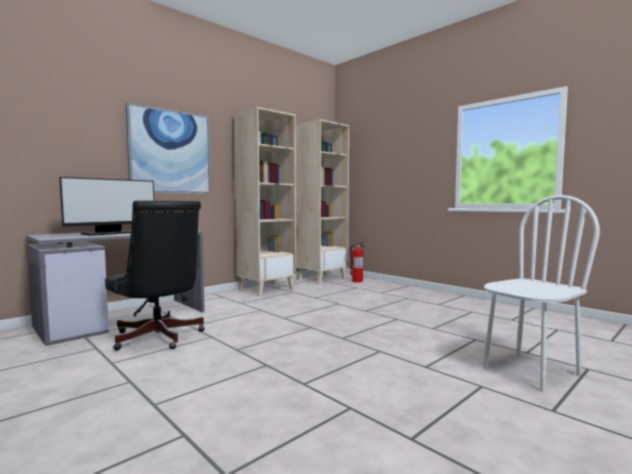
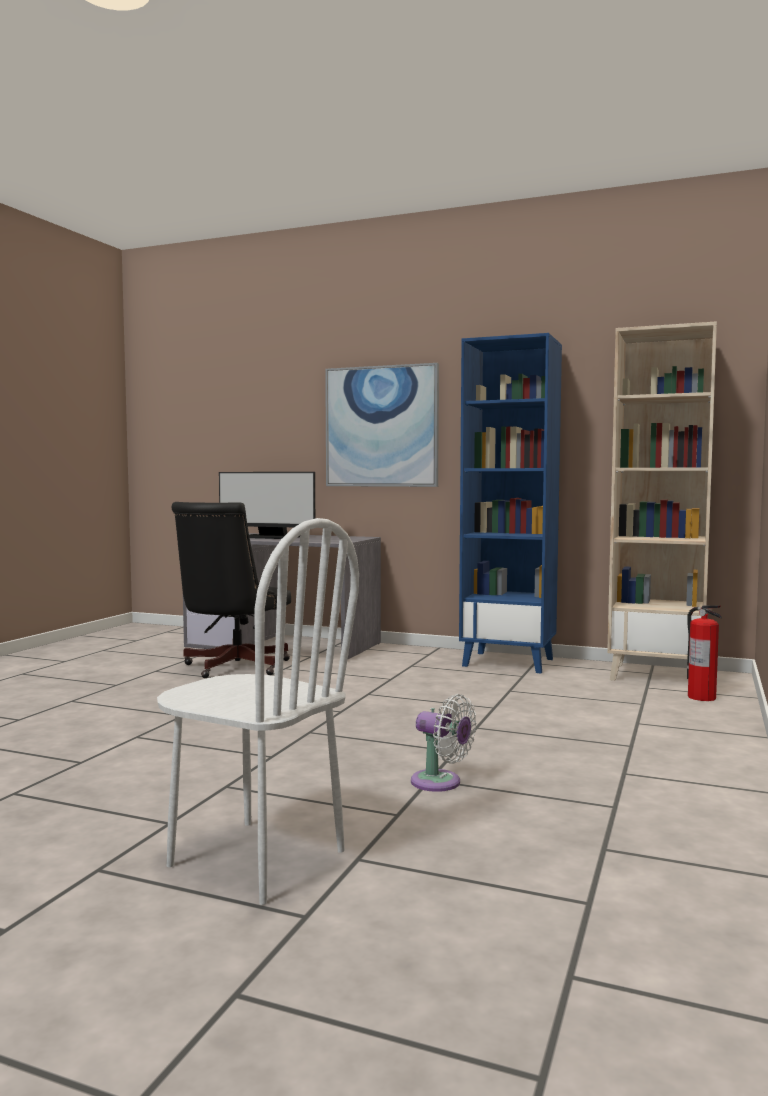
camera: 65 degrees right, 0 degrees up
beige bookcase [233,107,296,296] -> blue bookcase [459,333,562,673]
none -> white fan [411,694,477,792]

